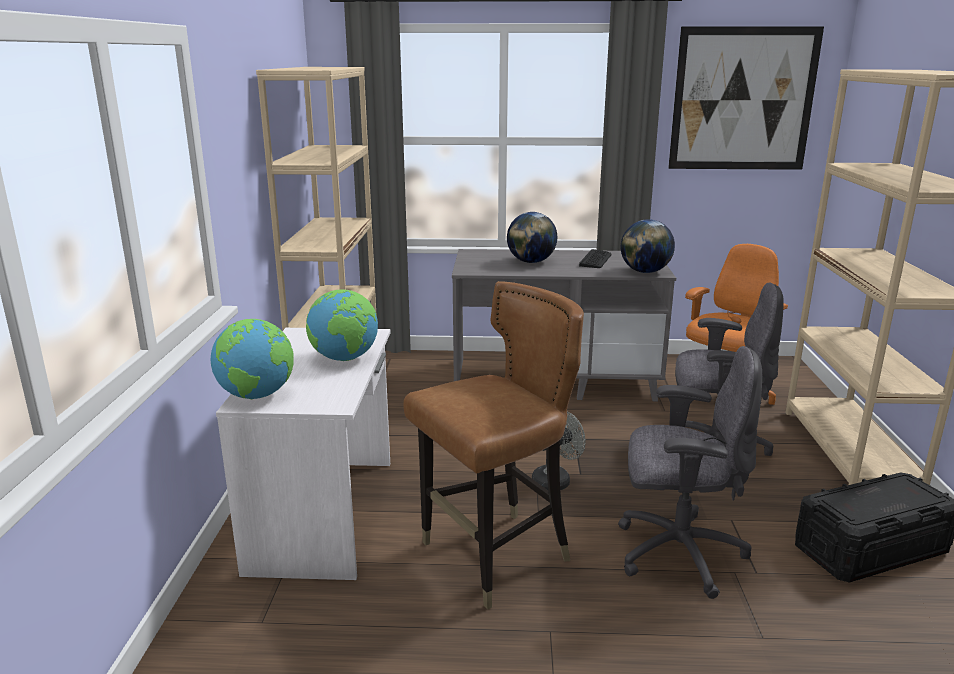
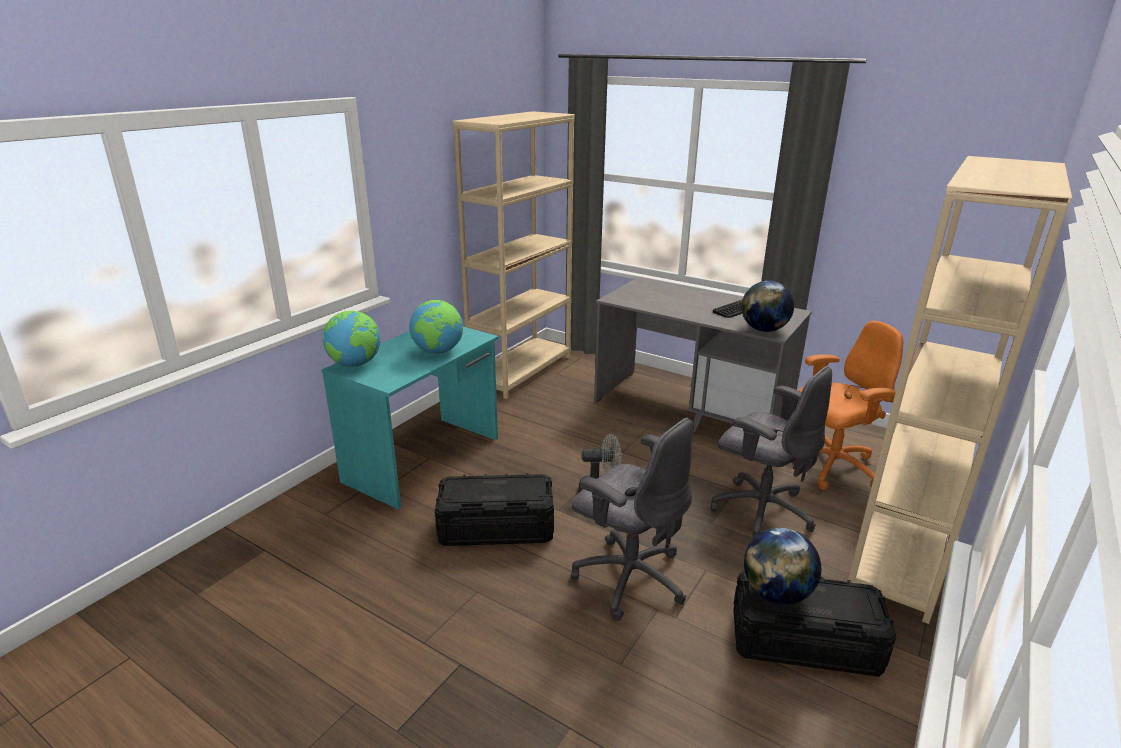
camera: 30 degrees right, 5 degrees up
white desk [216,328,390,580] -> turquoise desk [322,327,498,510]
brown chair [403,281,584,609] -> black storage box [435,473,554,546]
globe [507,212,557,263] -> globe moved to [744,528,821,604]
picture [668,26,824,170] -> none

